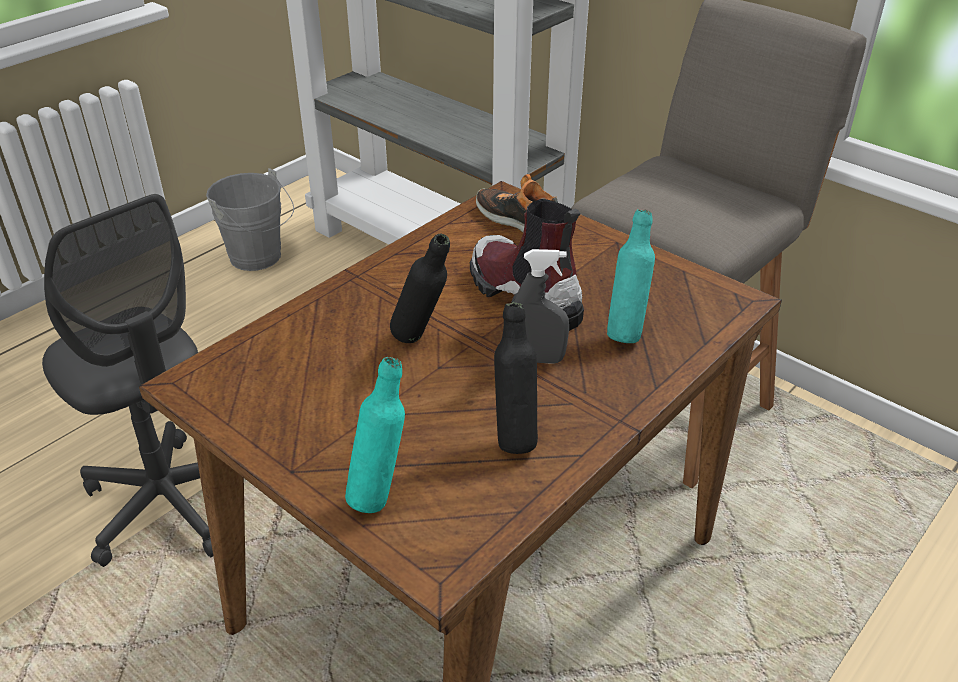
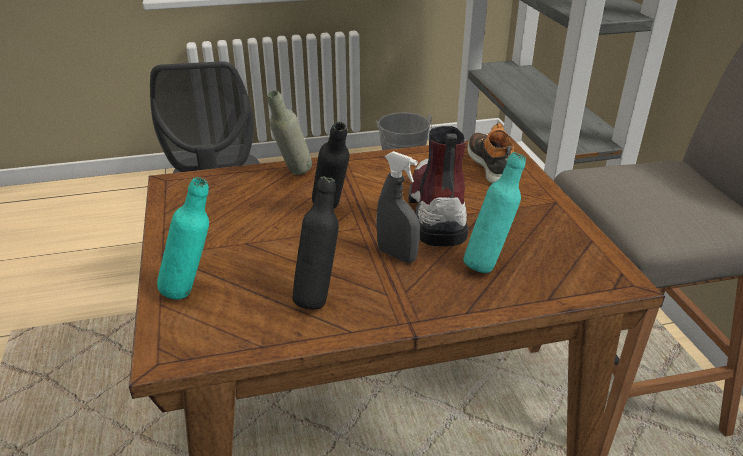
camera: 35 degrees right, 5 degrees down
none -> grey bottle [267,90,312,175]

